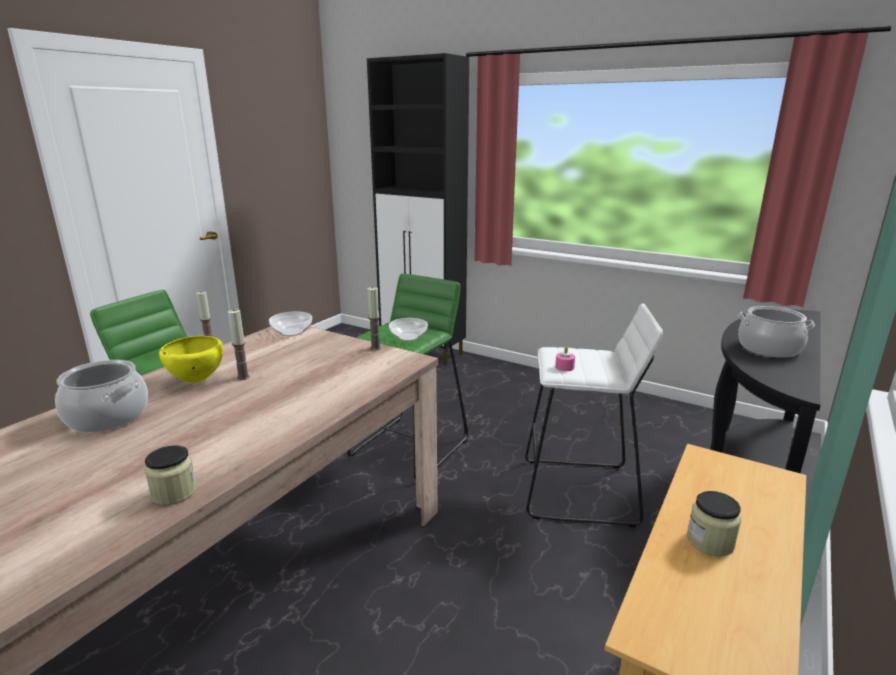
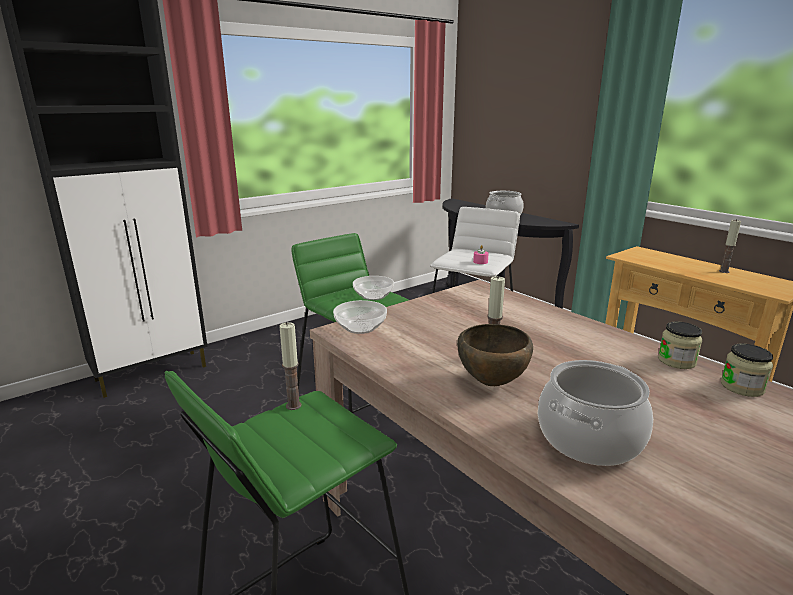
camera: 70 degrees left, 0 degrees up
yellow bowl [159,336,223,383] -> brown bowl [457,324,533,386]
candle [368,286,381,350] -> candle moved to [719,219,741,273]
jar [687,491,741,556] -> jar moved to [658,321,702,369]

